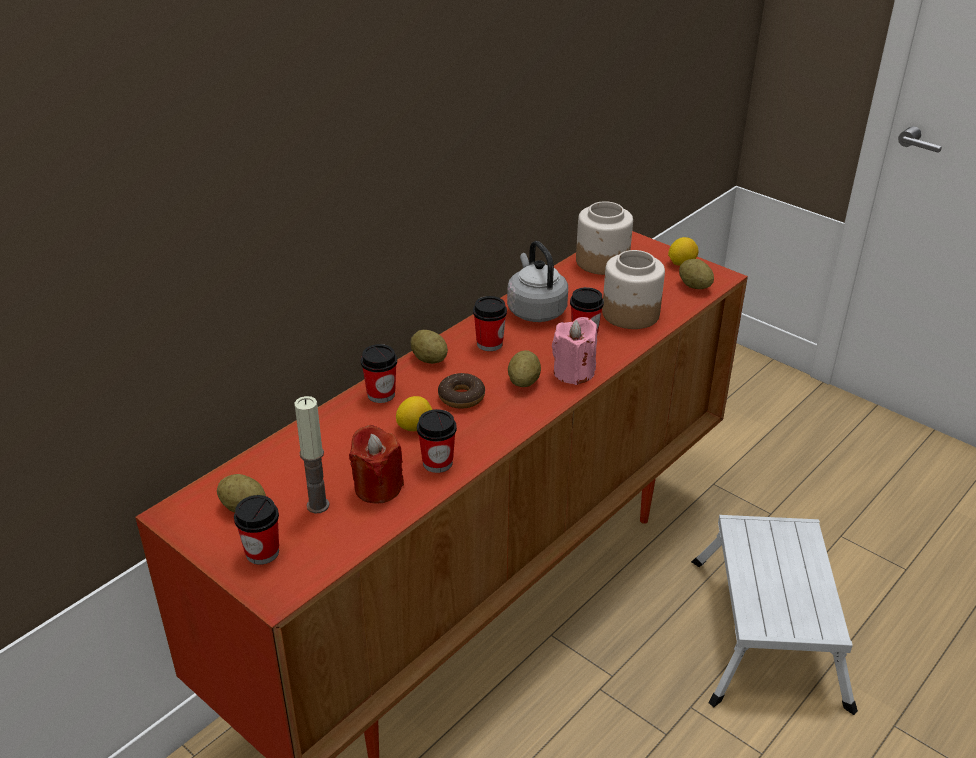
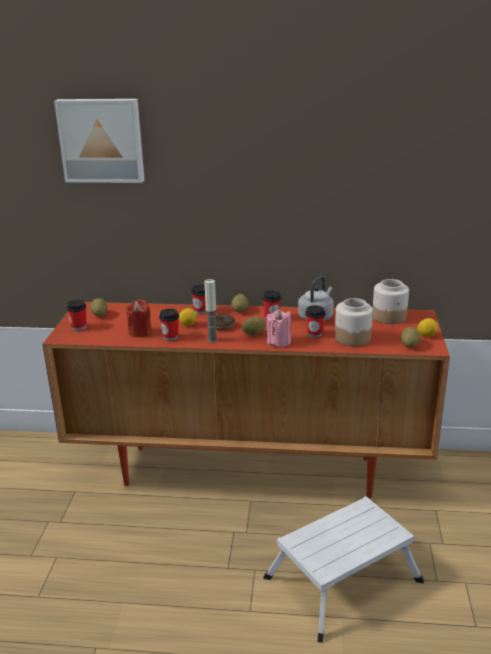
camera: 55 degrees right, 10 degrees down
candle [294,396,329,514] -> candle moved to [204,279,218,343]
none -> picture [54,99,145,183]

